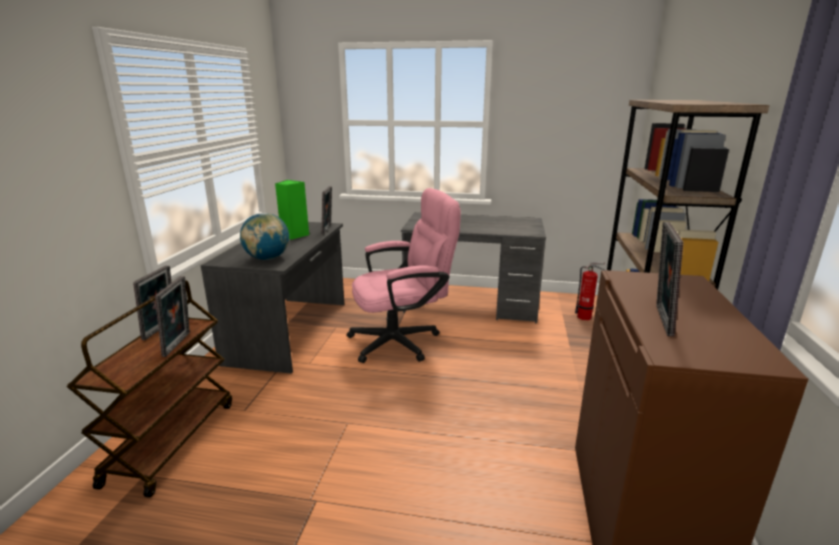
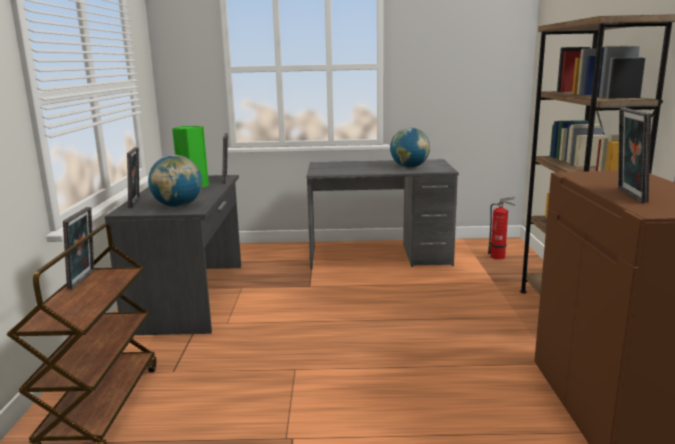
camera: 10 degrees left, 5 degrees down
picture frame [155,276,190,357] -> picture frame moved to [127,147,140,208]
pink office chair [346,188,461,363] -> none
none -> globe [390,128,430,168]

